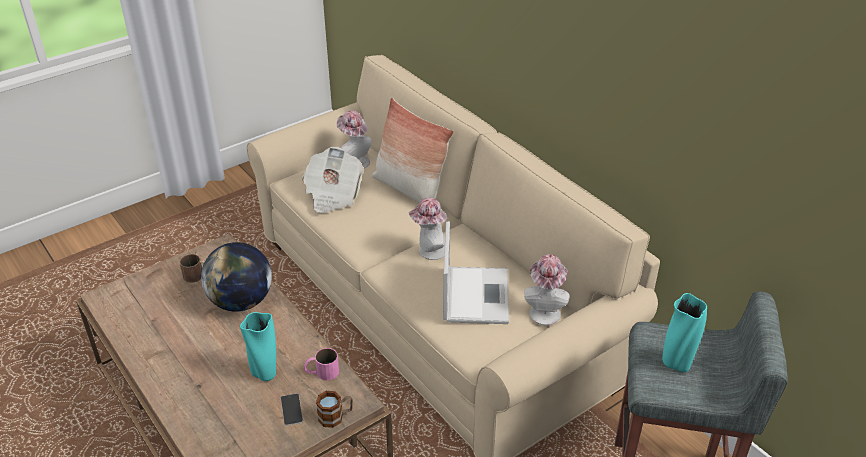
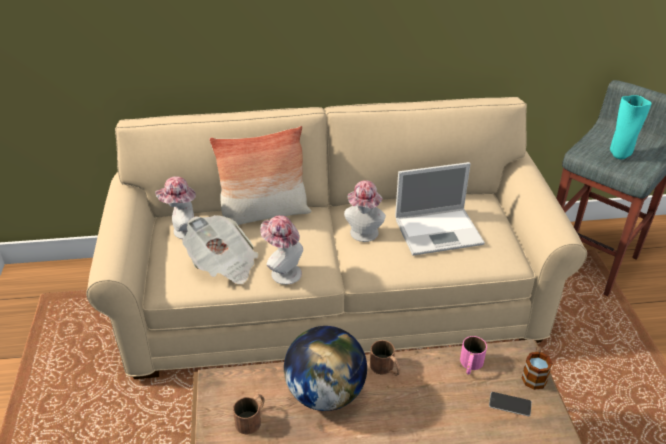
camera: 60 degrees left, 0 degrees up
turquoise vase [240,312,276,381] -> none
laptop [443,221,509,324] -> laptop turned 135 degrees clockwise [395,162,485,255]
hat [524,254,570,325] -> hat moved to [260,215,303,285]
none -> brown mug [370,340,401,376]

